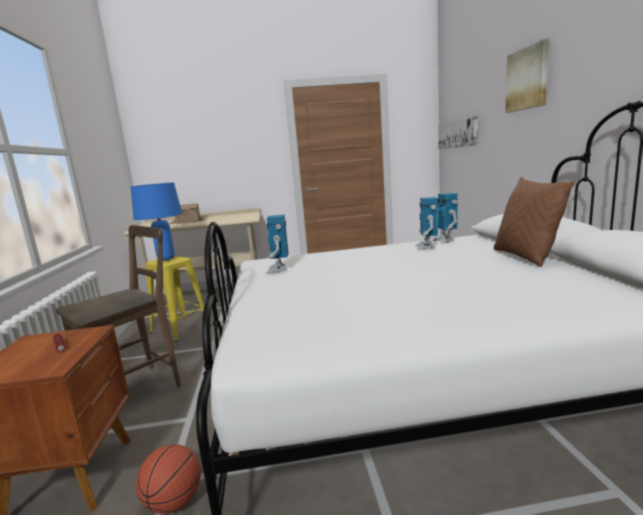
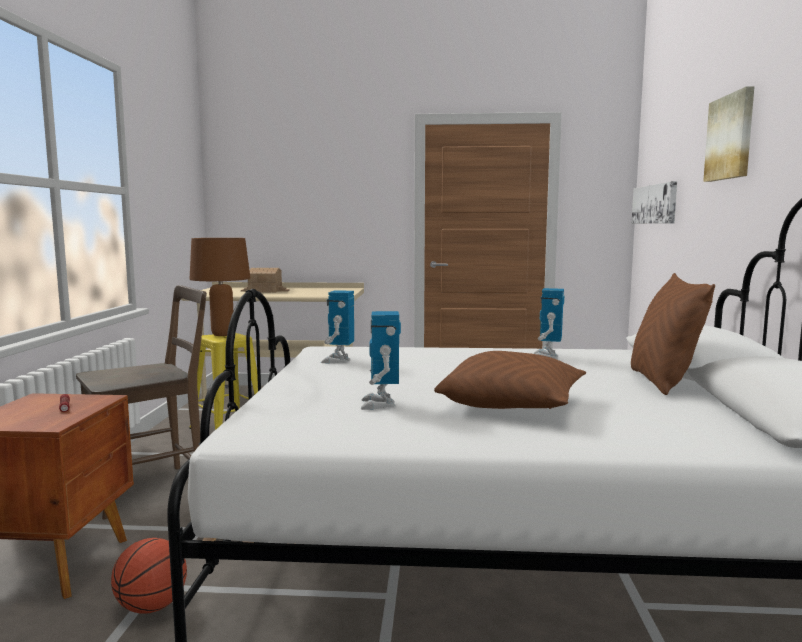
camera: 10 degrees right, 5 degrees down
blue table lamp [131,182,182,261] -> brown table lamp [190,238,251,336]
toy robot [433,193,458,244] -> toy robot moved to [361,311,401,410]
none -> brown pillow [434,351,586,409]

